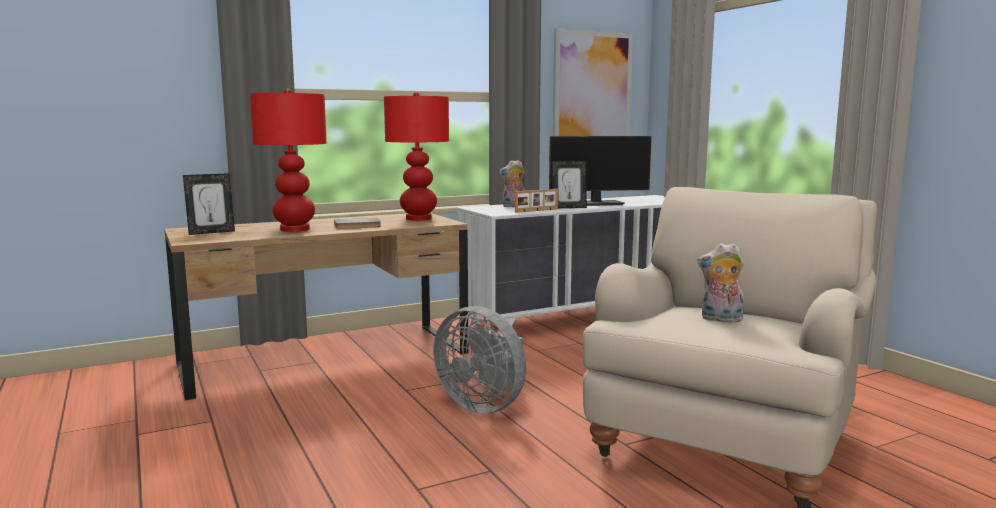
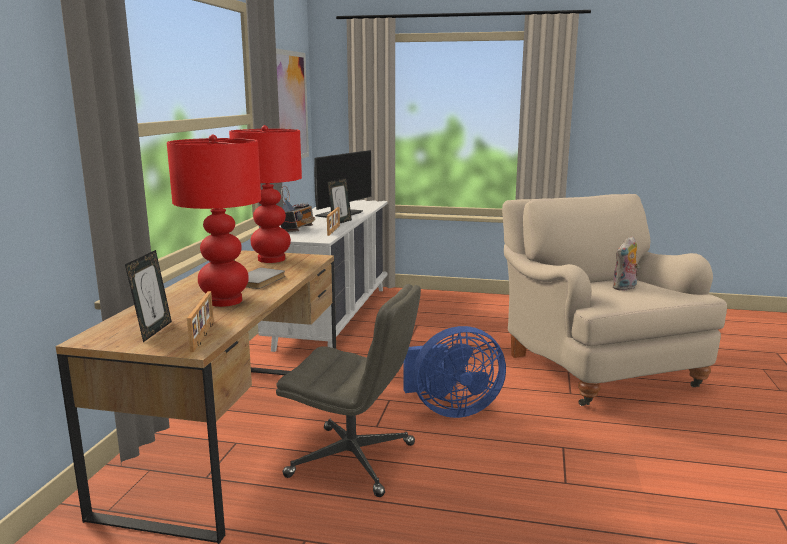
camera: 50 degrees left, 5 degrees up
grey fan [433,306,526,414] -> blue fan [403,326,506,418]
plush toy [499,160,525,207] -> radio [281,186,315,232]
none -> picture frame [187,291,214,352]
none -> grey office chair [276,284,421,497]

